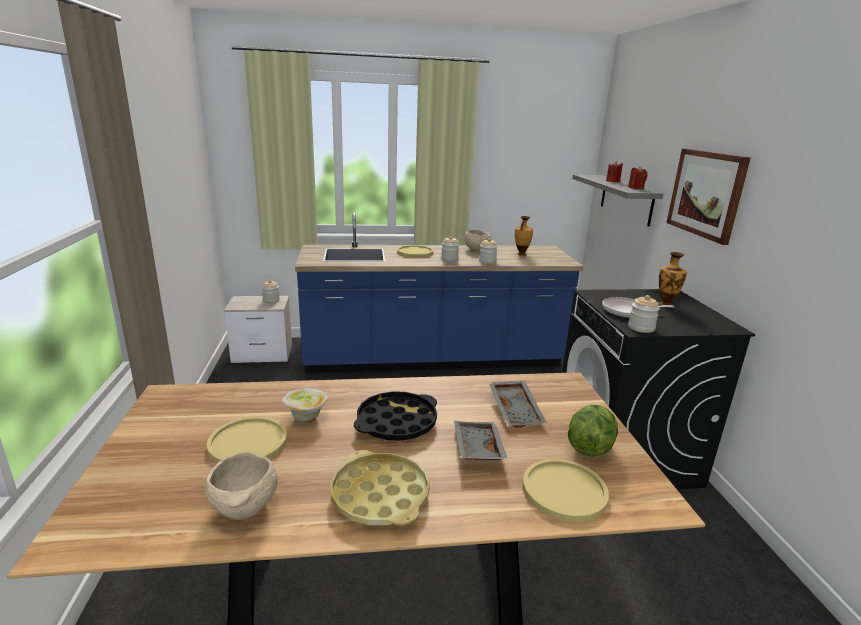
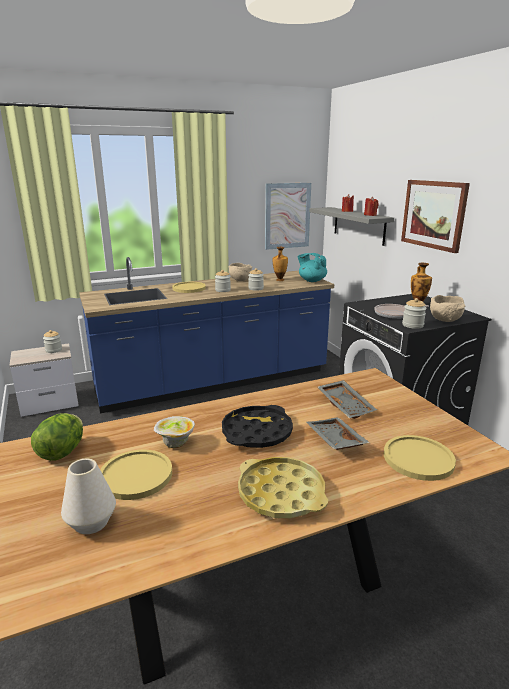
camera: 15 degrees left, 0 degrees up
beige bowl [205,452,278,520] -> beige bowl moved to [430,295,465,322]
lettuce [568,404,618,457] -> lettuce moved to [31,413,83,461]
none -> white vase [61,458,116,534]
none -> picture [265,183,311,250]
none -> turquoise teapot [297,253,327,282]

